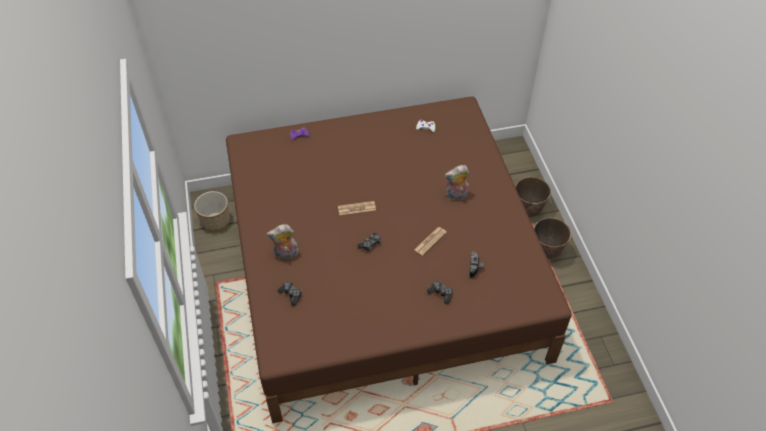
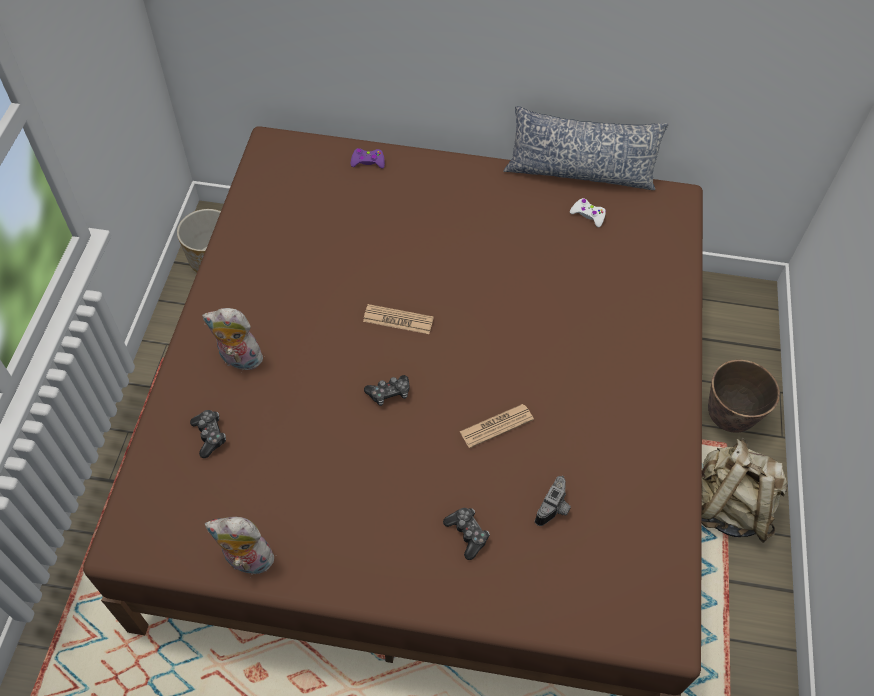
camera: 20 degrees right, 5 degrees up
plush toy [444,165,469,200] -> plush toy moved to [205,516,274,574]
planter [534,218,571,259] -> beige backpack [702,438,787,543]
none -> pillow [503,106,669,190]

